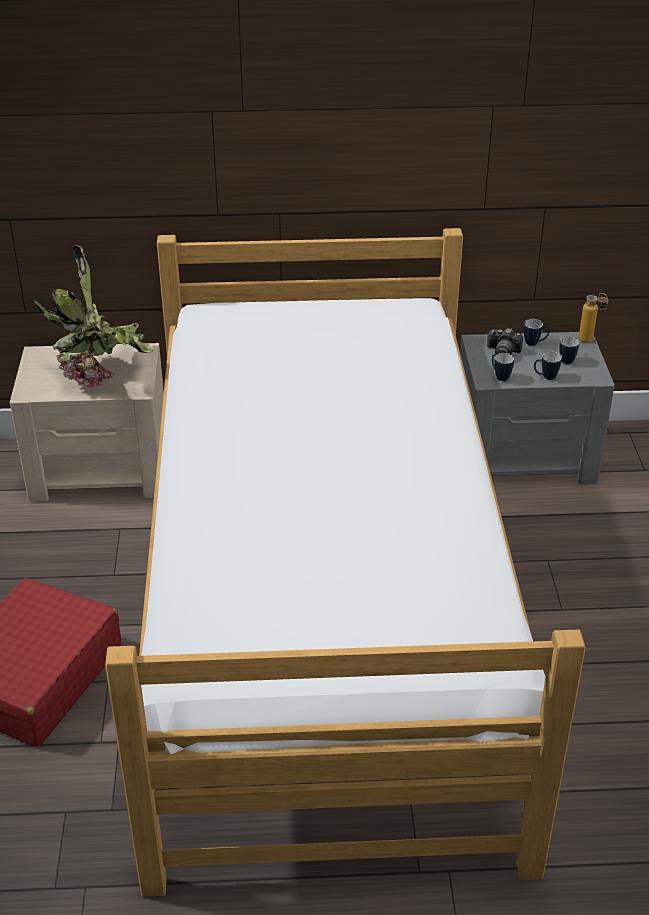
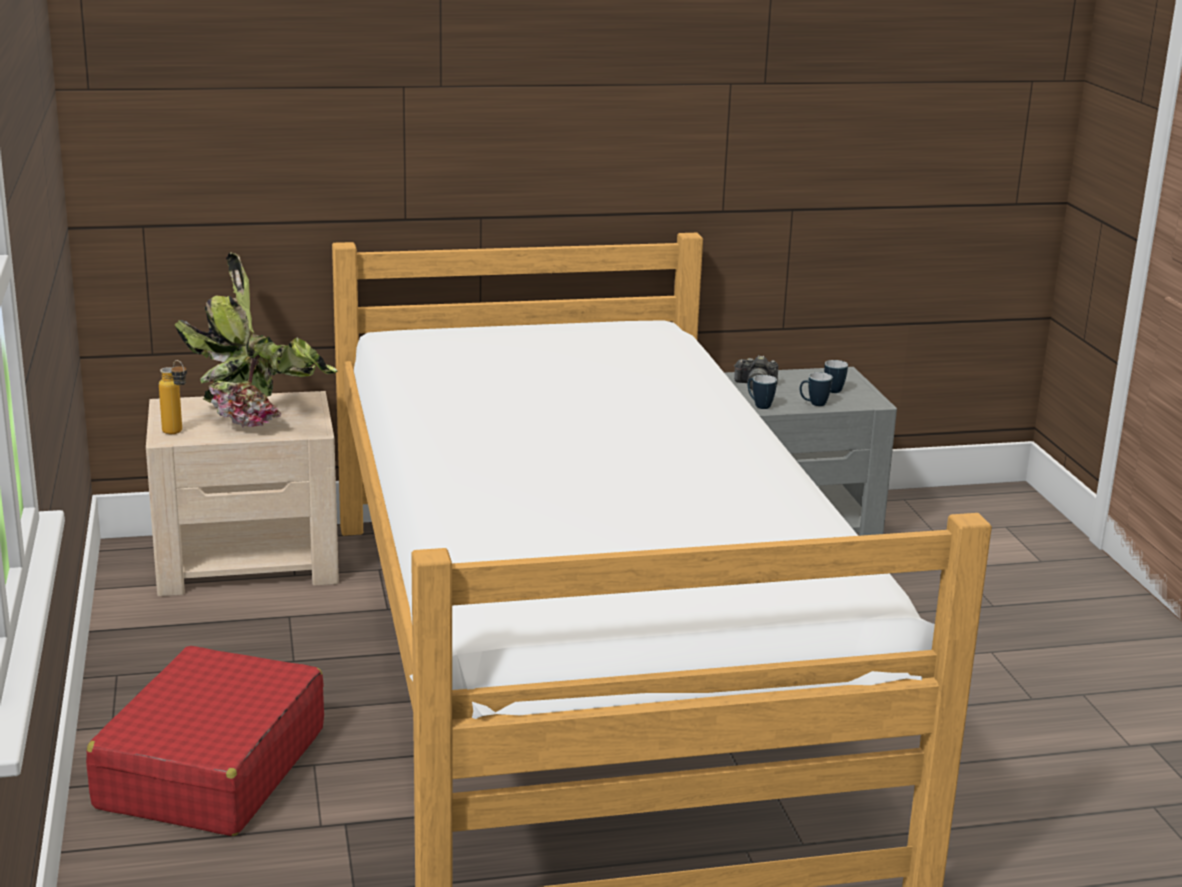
camera: 10 degrees left, 15 degrees down
mug [524,319,550,346] -> none
bottle [579,293,609,343] -> bottle moved to [159,360,187,434]

